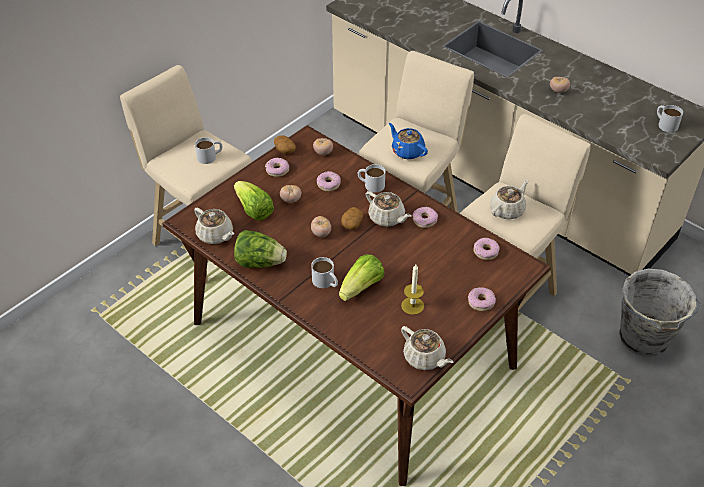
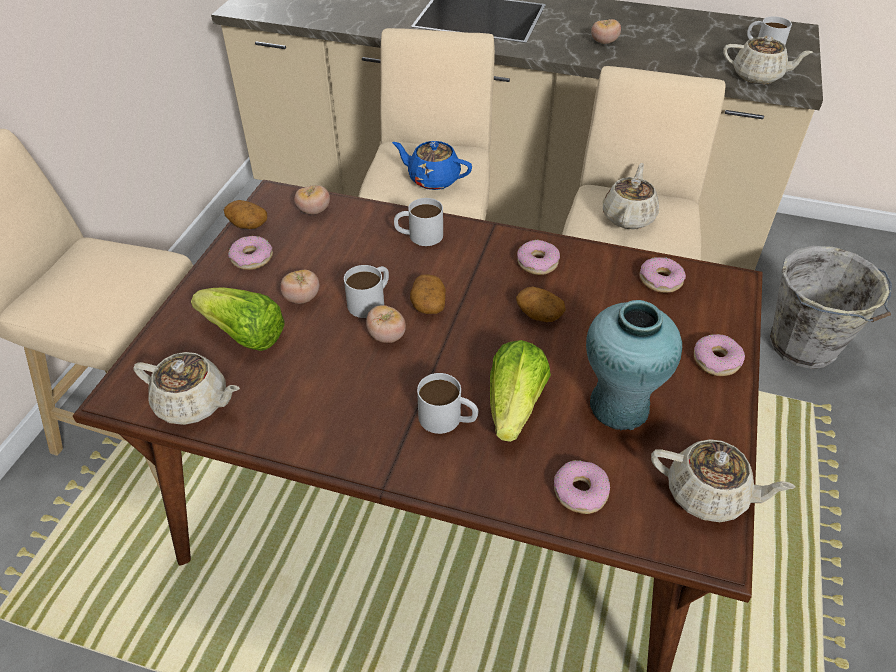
camera: 25 degrees left, 0 degrees up
white mug [195,137,222,164] -> white mug moved to [344,265,389,318]
lettuce [234,230,287,268] -> none
donut [317,171,341,191] -> donut moved to [554,460,610,514]
beige teapot [366,191,412,227] -> beige teapot moved to [723,36,813,84]
candle [401,264,424,315] -> turquoise vase [586,300,682,430]
none -> potato [516,287,566,322]

